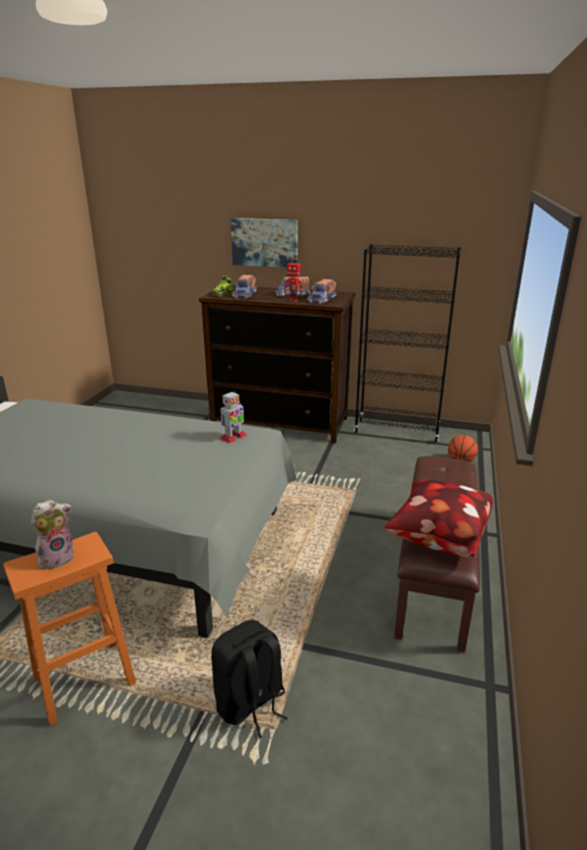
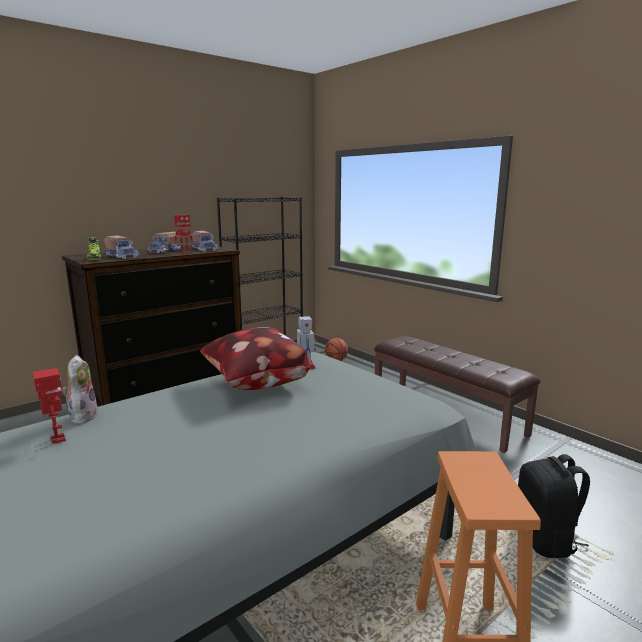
camera: 55 degrees left, 10 degrees down
plush toy [31,499,74,569] -> plush toy moved to [62,355,98,424]
picture [231,218,298,268] -> none
pillow [383,479,493,559] -> pillow moved to [200,327,310,390]
none -> toy robot [33,368,66,444]

